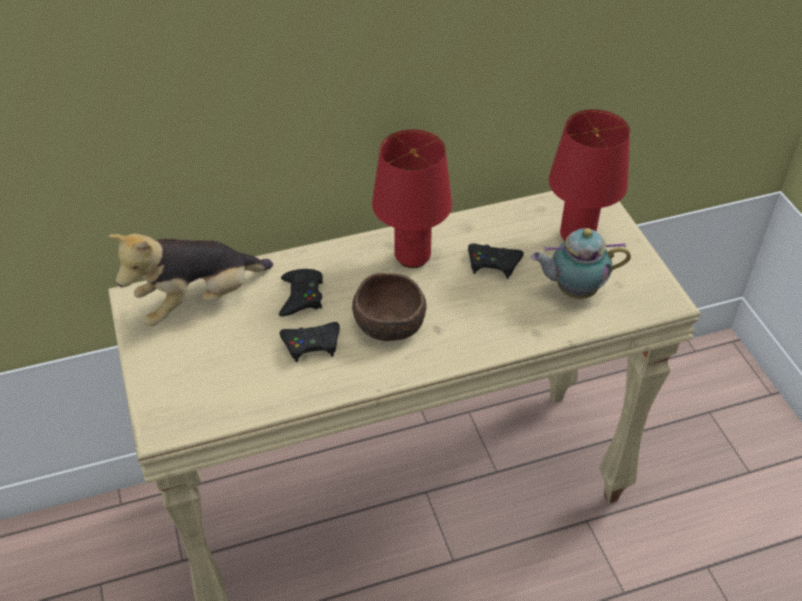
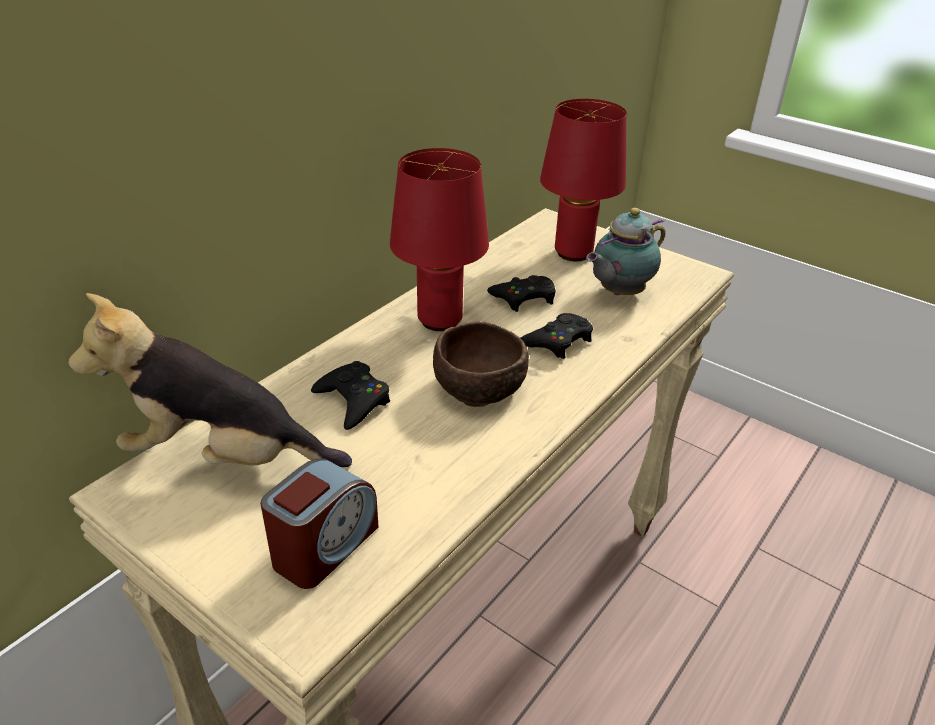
camera: 35 degrees left, 10 degrees down
plush toy [109,234,273,326] -> plush toy turned 75 degrees clockwise [68,293,352,467]
black game controller [279,322,340,362] -> black game controller moved to [521,313,593,359]
none -> alarm clock [261,459,379,589]

